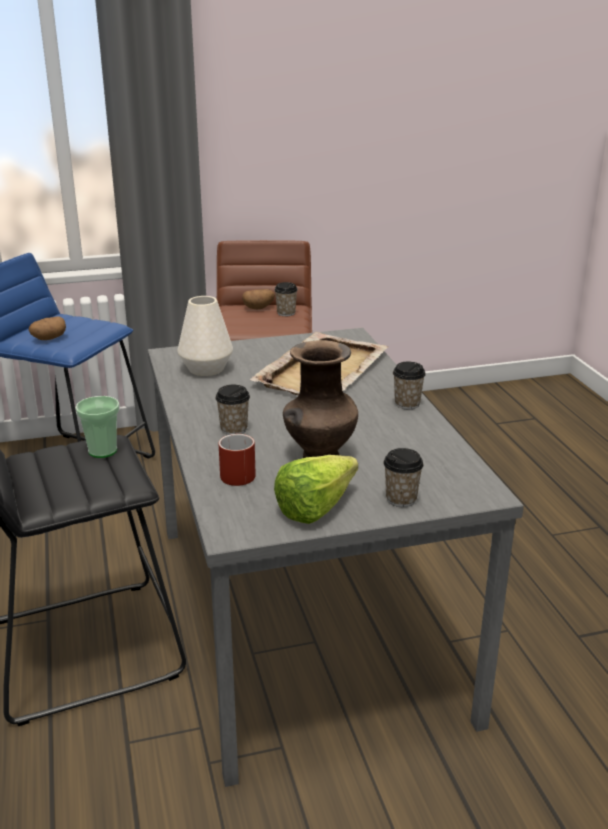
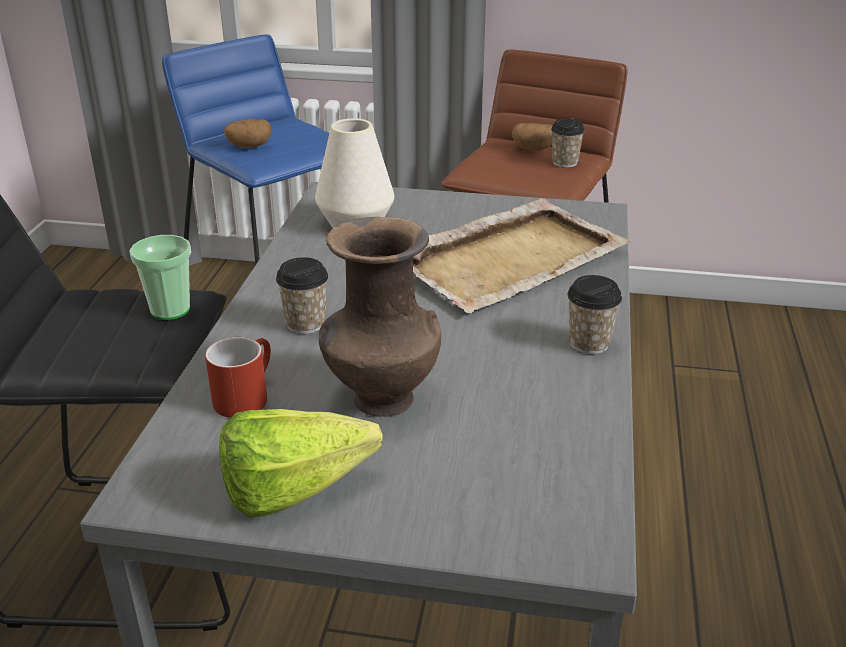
camera: 25 degrees right, 5 degrees up
cup [384,448,424,507] -> none

